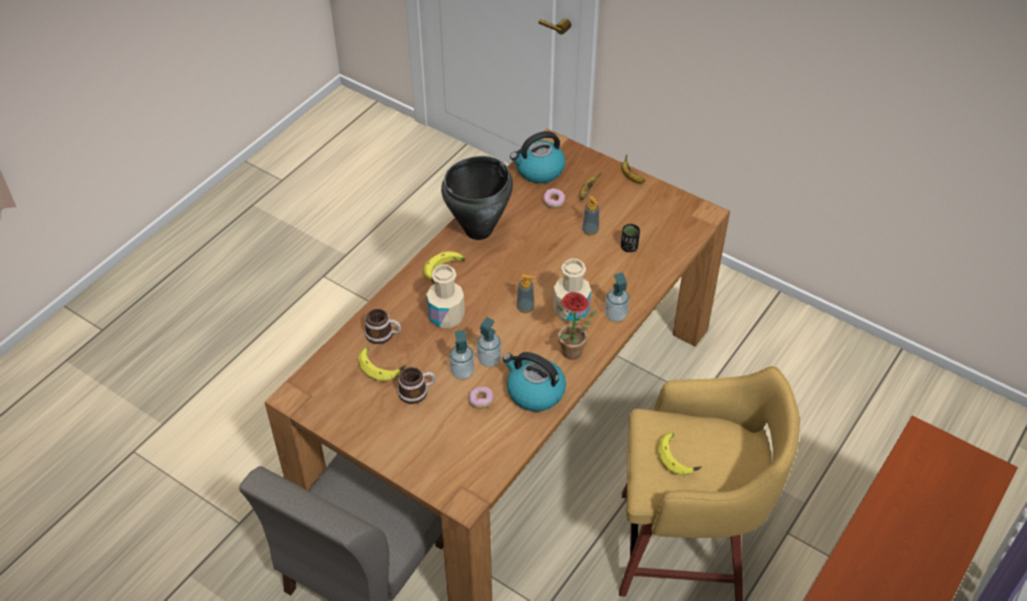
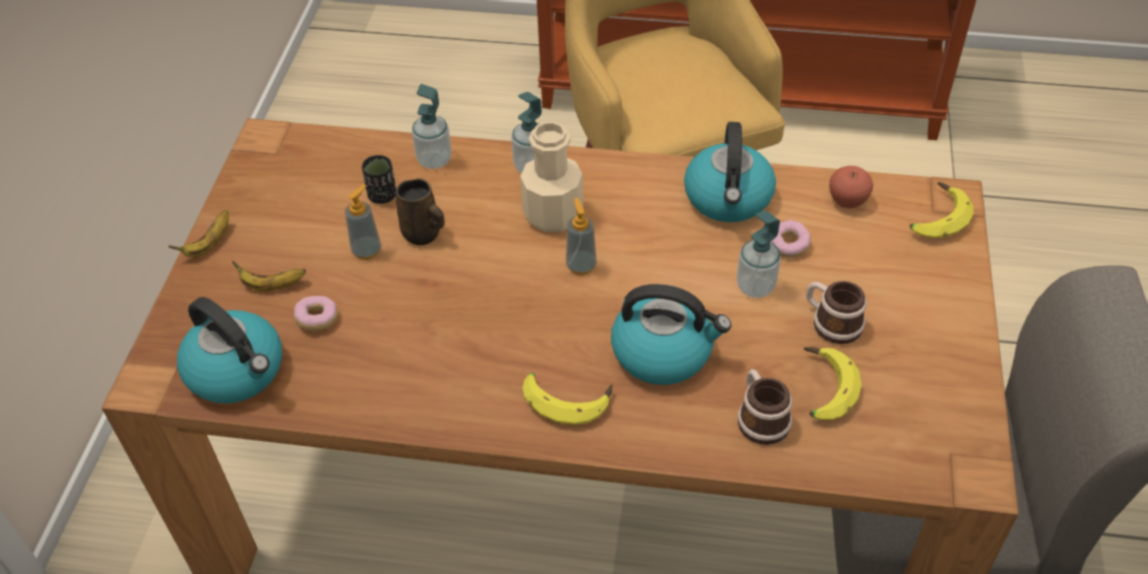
camera: 115 degrees left, 0 degrees up
beige bottle [426,264,465,328] -> kettle [611,284,731,385]
black cooking pot [441,156,513,240] -> none
soap dispenser [477,317,501,367] -> soap dispenser moved to [412,84,451,169]
potted plant [557,292,597,360] -> none
banana [658,433,702,475] -> banana moved to [910,182,974,238]
none -> brown mug [396,178,445,245]
none -> apple [829,166,873,208]

